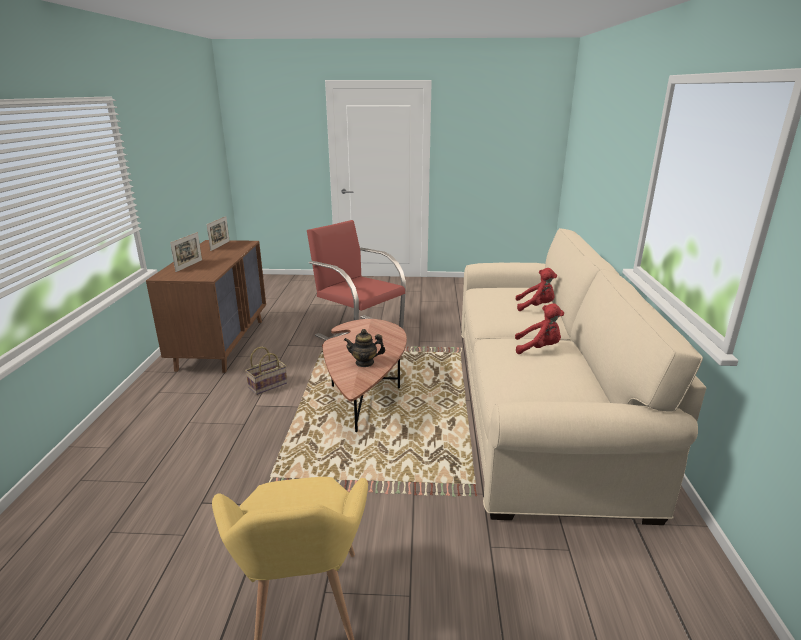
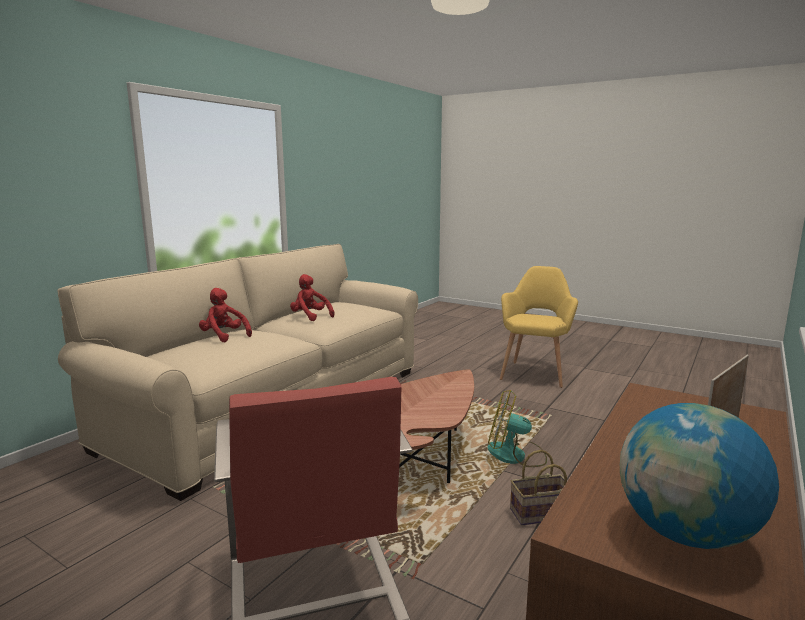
camera: 150 degrees left, 10 degrees down
picture frame [207,216,230,251] -> globe [620,403,779,549]
teapot [344,329,385,367] -> none
none -> fan [487,390,547,467]

